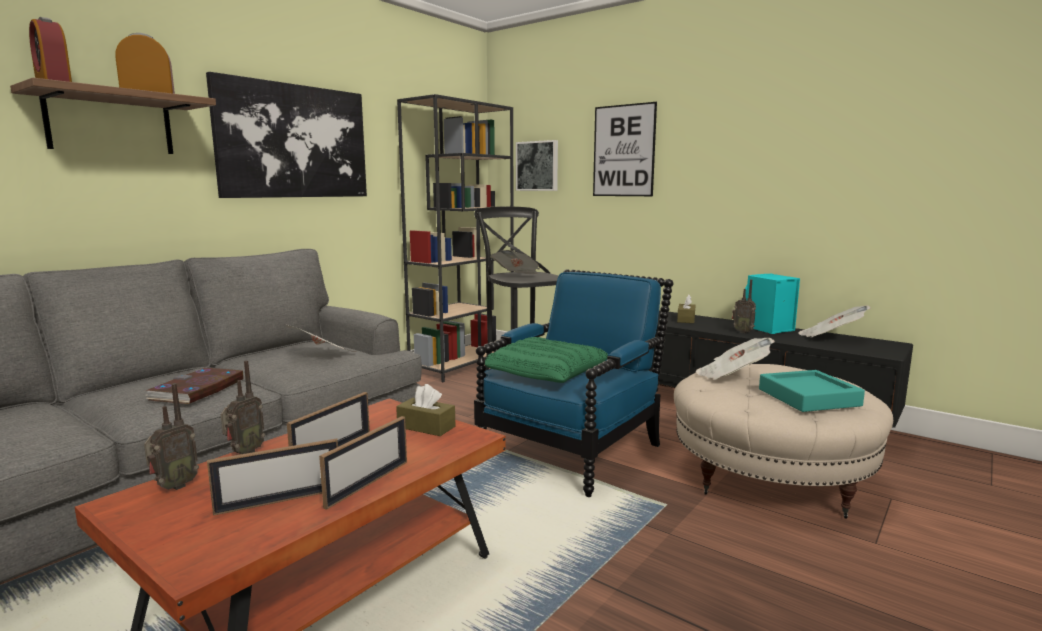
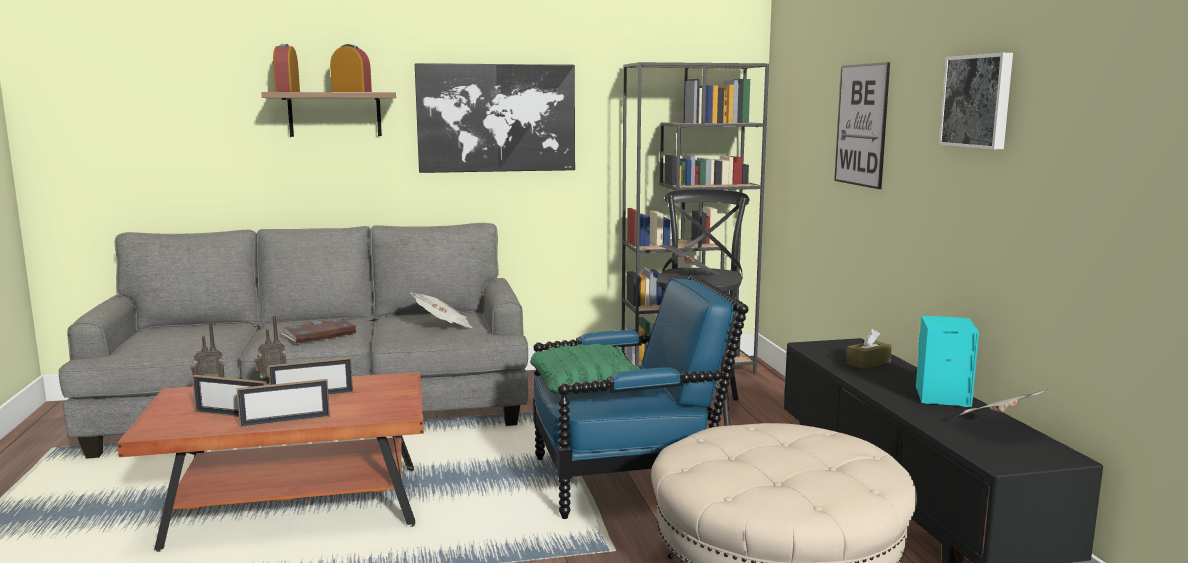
camera: 40 degrees right, 0 degrees up
brown tissue box [396,384,455,436] -> none
picture [516,140,558,191] -> picture moved to [939,53,1013,149]
newspaper [696,338,775,380] -> none
radio [732,279,756,333] -> none
turquoise tray [759,370,865,412] -> none

